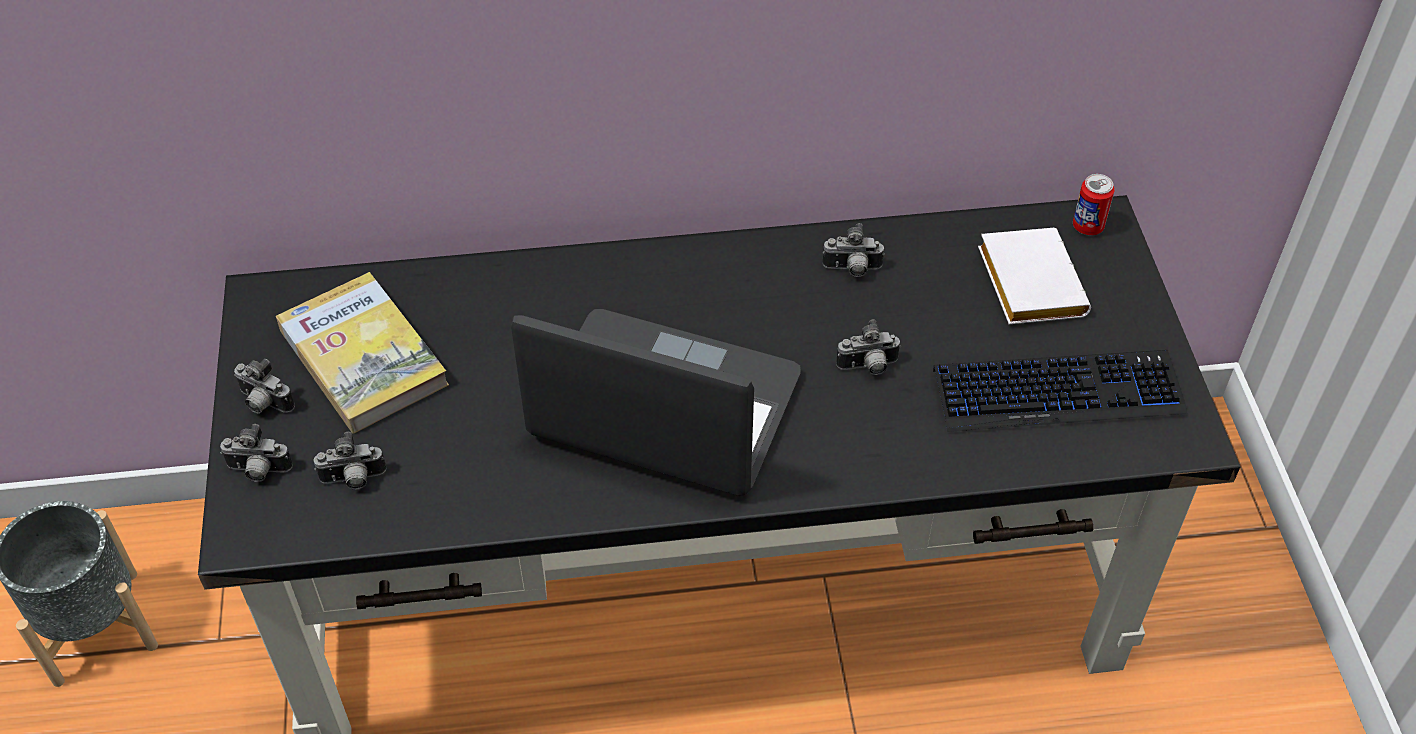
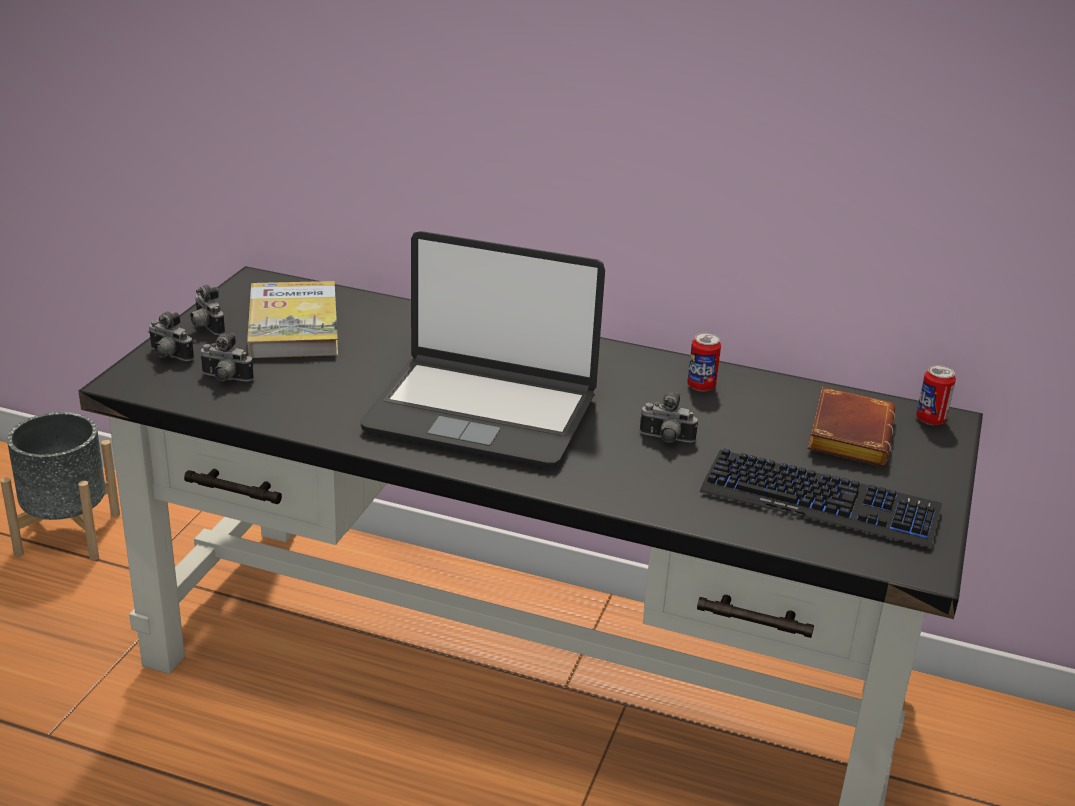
camera: 25 degrees right, 20 degrees down
laptop [511,309,801,496] -> laptop turned 150 degrees clockwise [361,231,605,468]
camera [822,223,885,277] -> can [687,333,721,392]
white book [978,228,1091,325] -> brown book [808,387,895,466]

